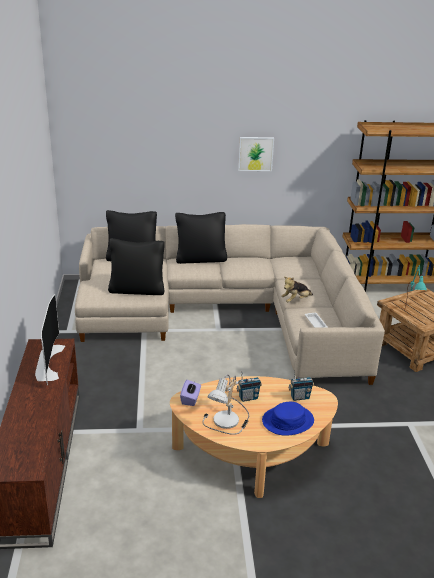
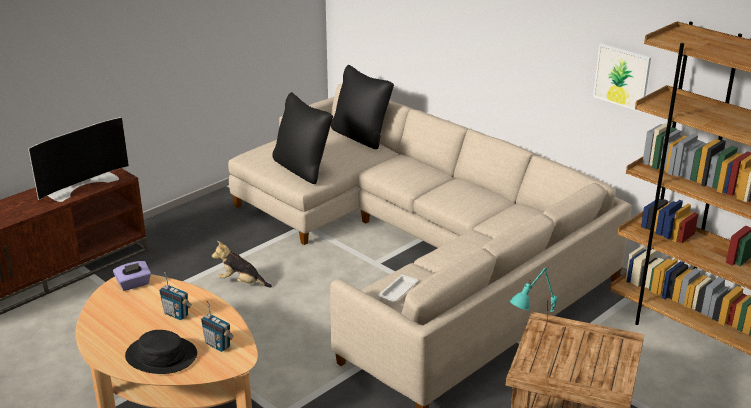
camera: 50 degrees right, 0 degrees up
black pillow [175,212,227,264] -> none
table lamp [202,374,249,435] -> none
picture [238,137,274,171] -> picture moved to [593,44,651,112]
blue hat [262,402,314,436] -> black hat [125,330,197,374]
plush toy [281,276,313,302] -> plush toy moved to [212,241,272,288]

